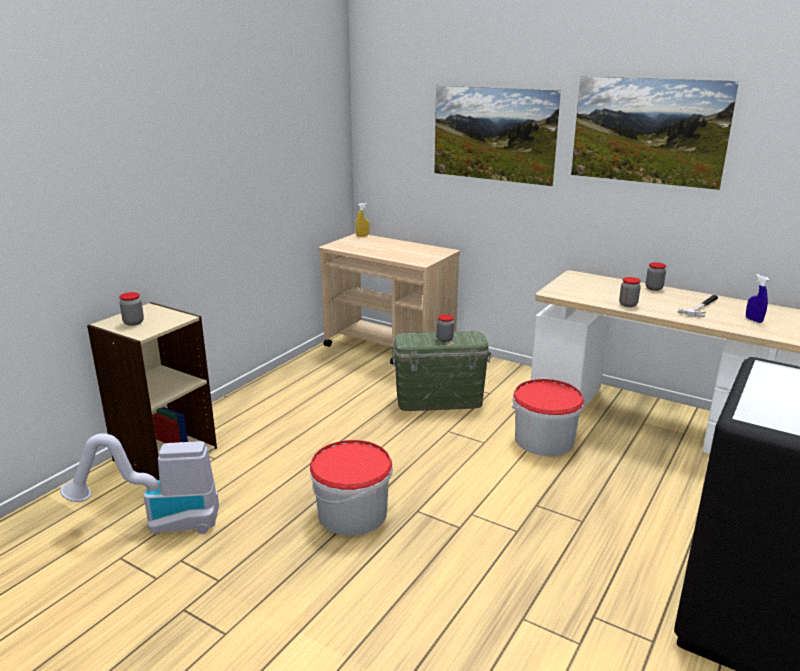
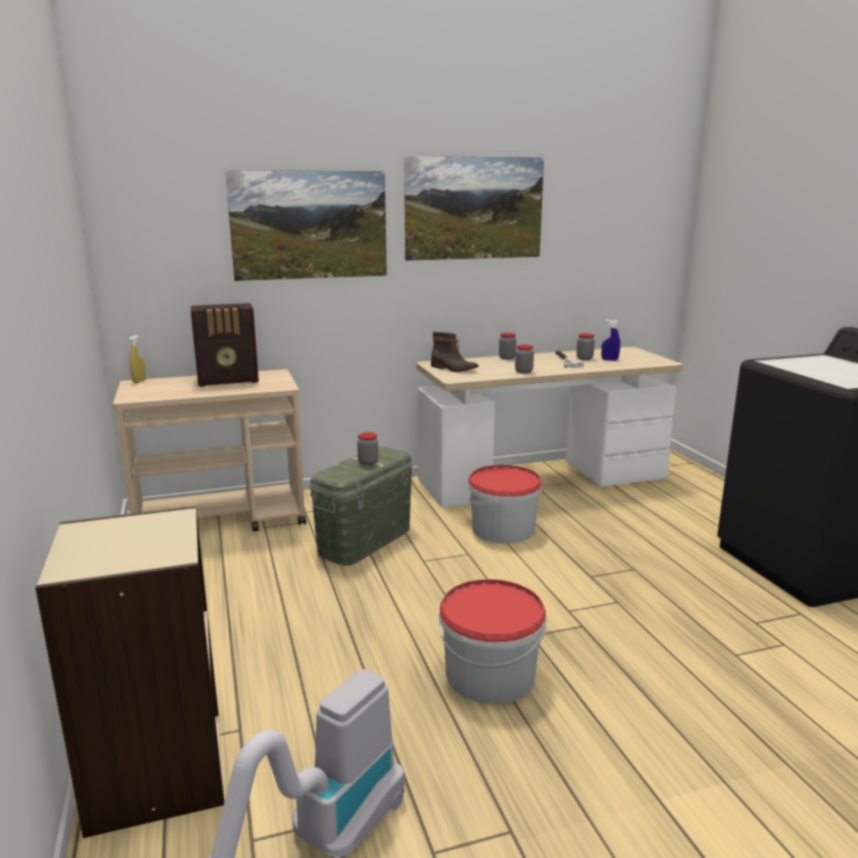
camera: 50 degrees left, 5 degrees down
jar [119,292,144,326] -> jar moved to [576,333,595,360]
none -> radio [190,303,259,387]
none -> boot [431,332,479,372]

